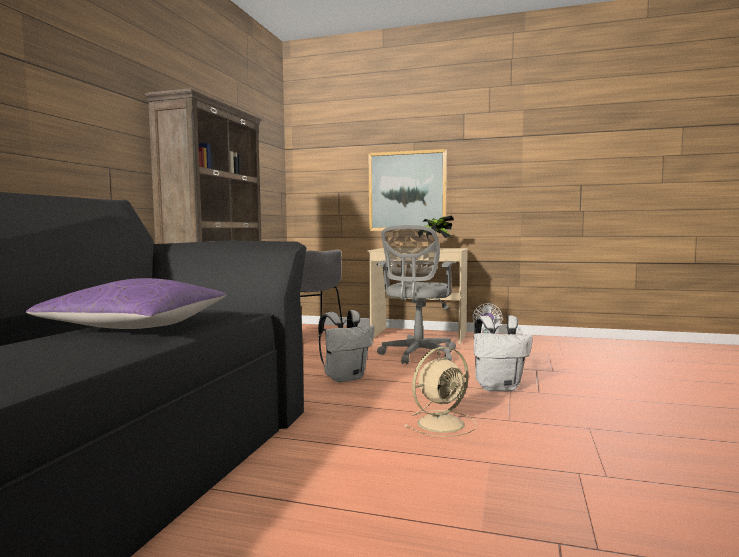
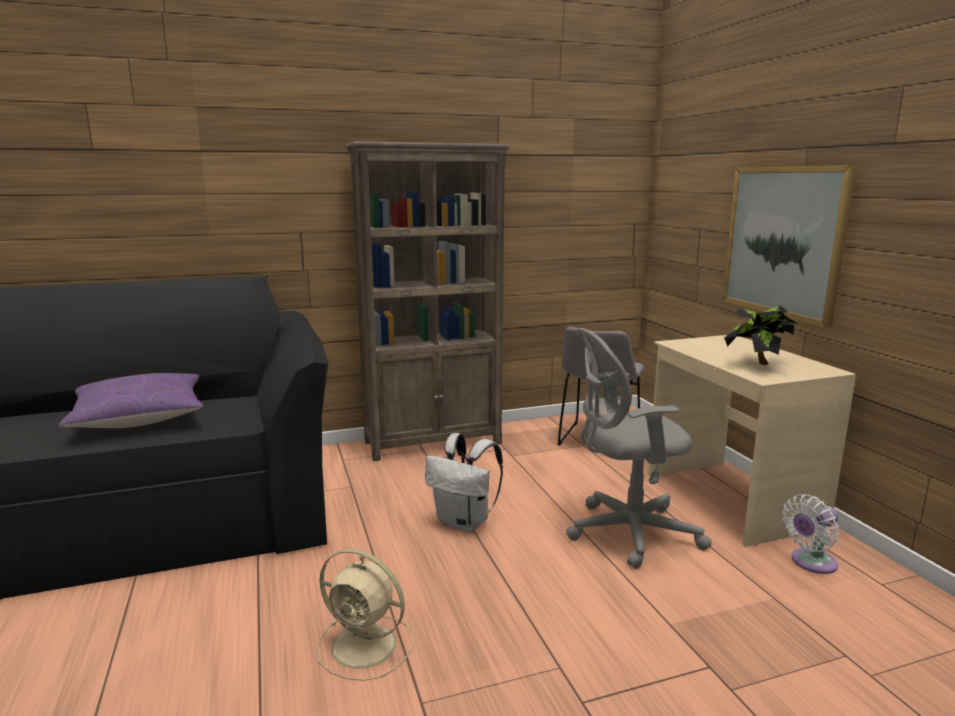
camera: 55 degrees right, 10 degrees up
white backpack [474,315,533,391] -> none

